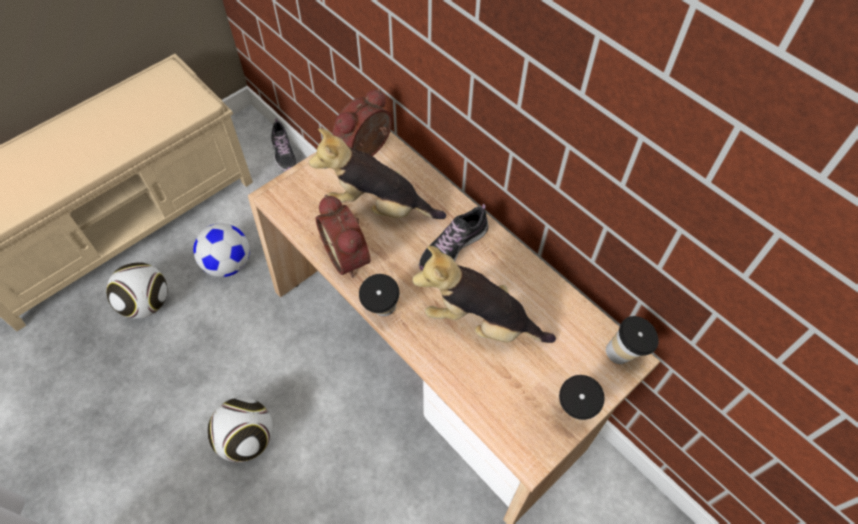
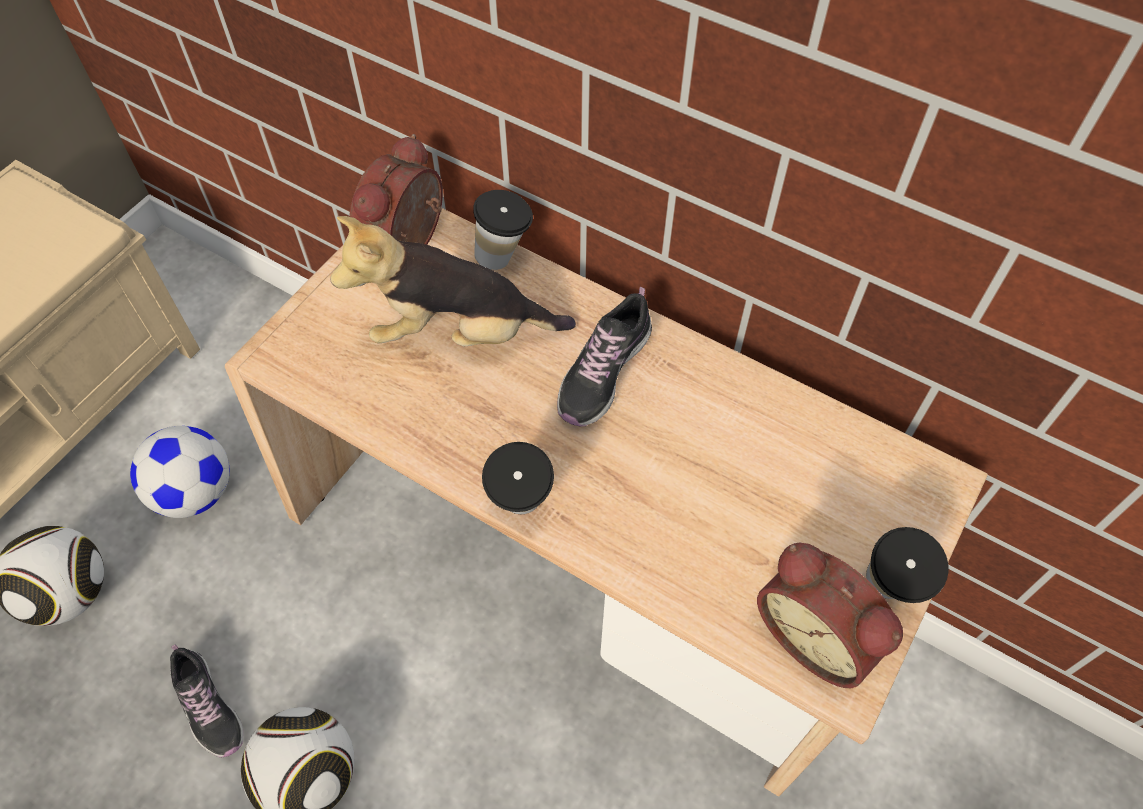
camera: 15 degrees left, 0 degrees up
shoe [271,118,297,171] -> shoe moved to [170,645,244,757]
alarm clock [316,195,370,278] -> alarm clock moved to [757,543,903,688]
plush toy [412,246,556,343] -> none
cup [606,316,659,364] -> cup moved to [473,190,533,270]

